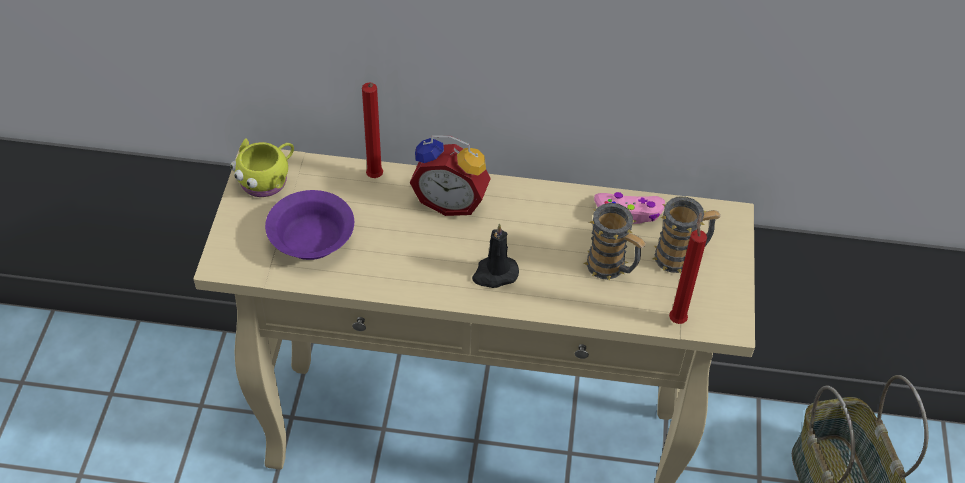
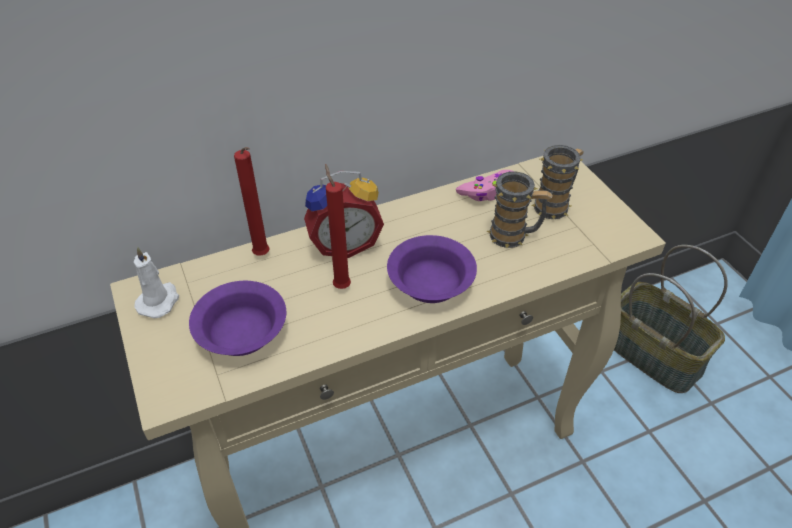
camera: 30 degrees left, 5 degrees down
yellow mug [230,138,294,197] -> white candle [134,246,179,318]
black candle [472,223,519,288] -> purple bowl [387,235,477,303]
red candle [669,212,707,324] -> red candle moved to [325,164,351,289]

